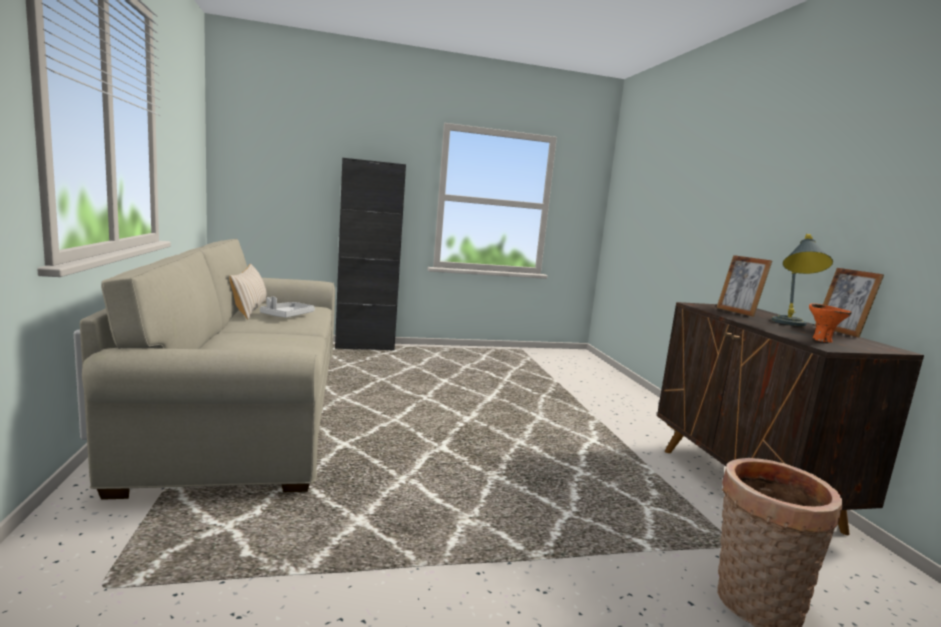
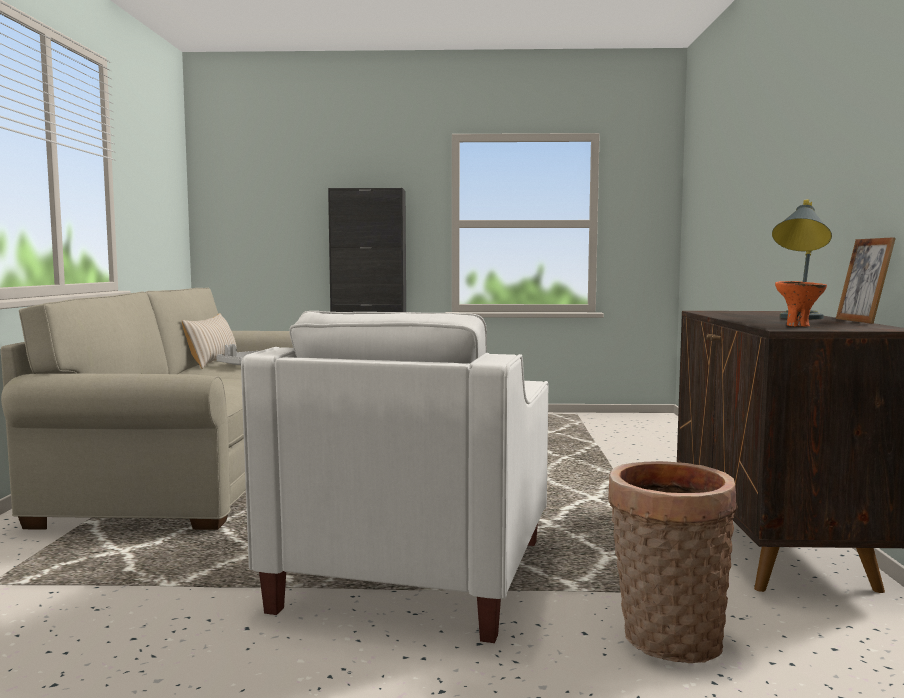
camera: 15 degrees right, 5 degrees down
picture frame [716,255,772,317] -> none
none -> white armchair [241,311,548,643]

